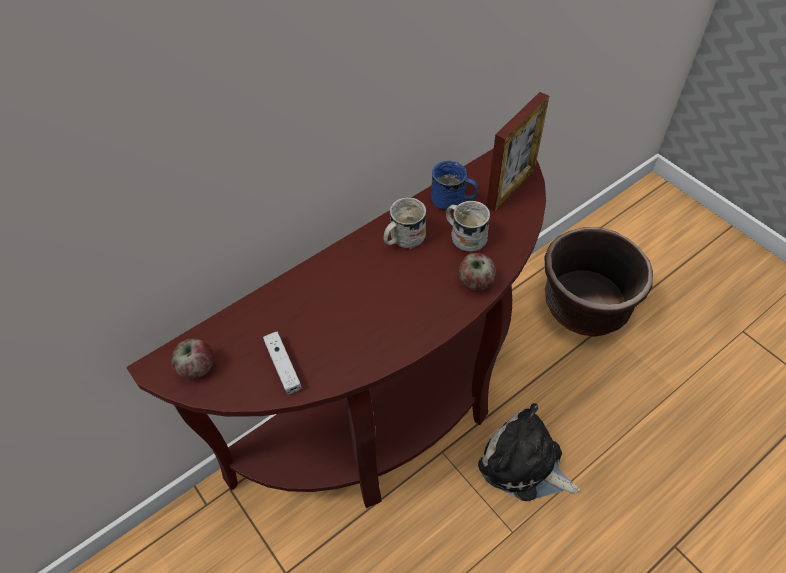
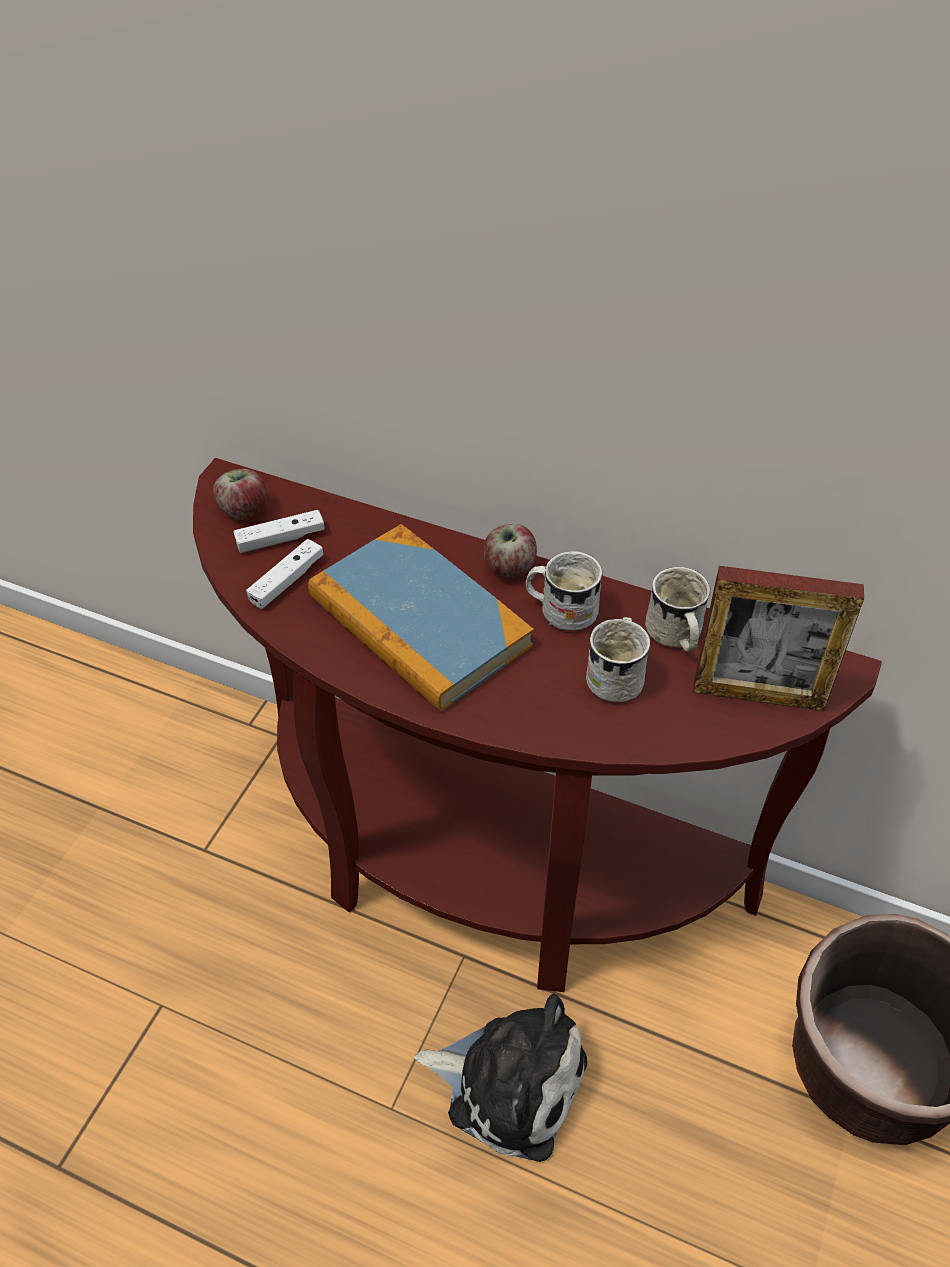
camera: 60 degrees right, 5 degrees down
blue mug [431,161,478,210] -> white mug [645,567,711,652]
apple [458,253,496,290] -> apple moved to [484,524,537,578]
plush toy [478,403,580,501] -> plush toy turned 105 degrees clockwise [414,993,587,1162]
none -> white game controller [234,510,325,553]
none -> book [308,524,534,712]

